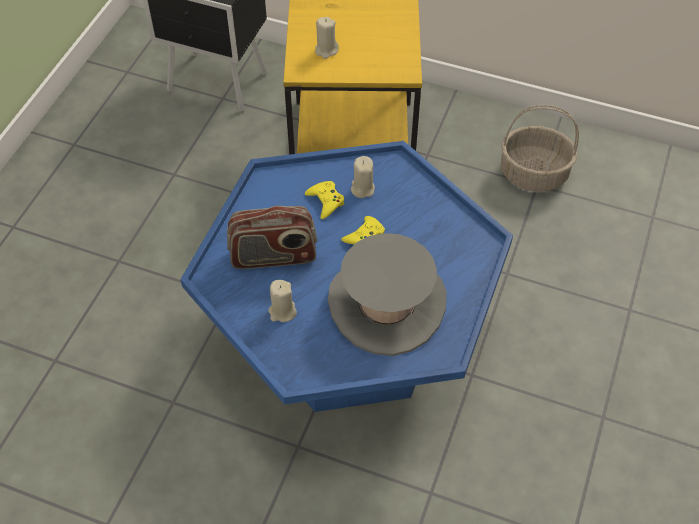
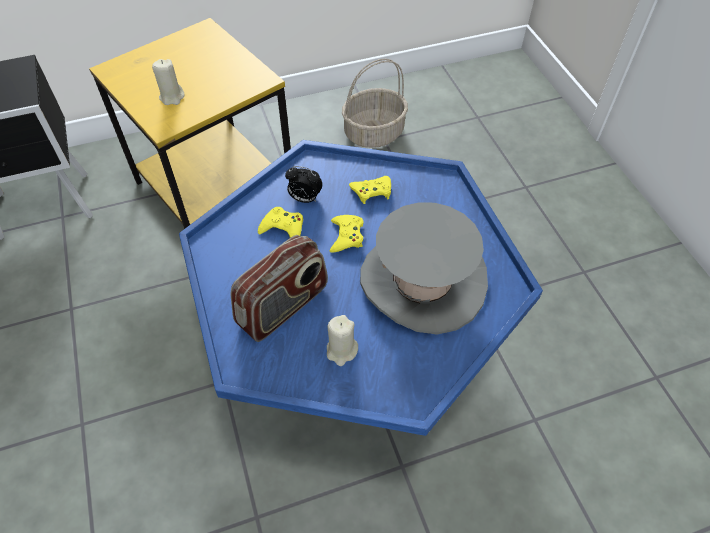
camera: 40 degrees left, 0 degrees up
beige candle [351,156,375,198] -> alarm clock [285,166,322,203]
none -> yellow game controller [349,176,391,204]

